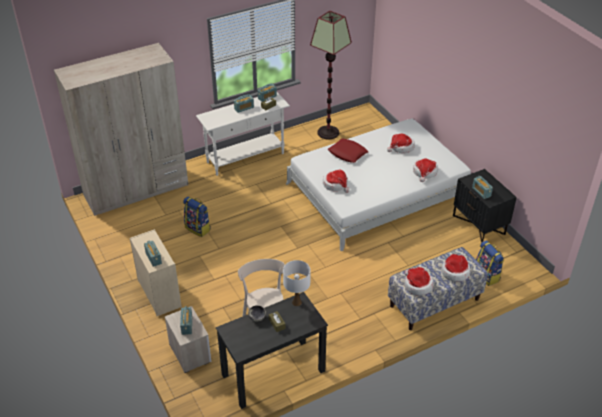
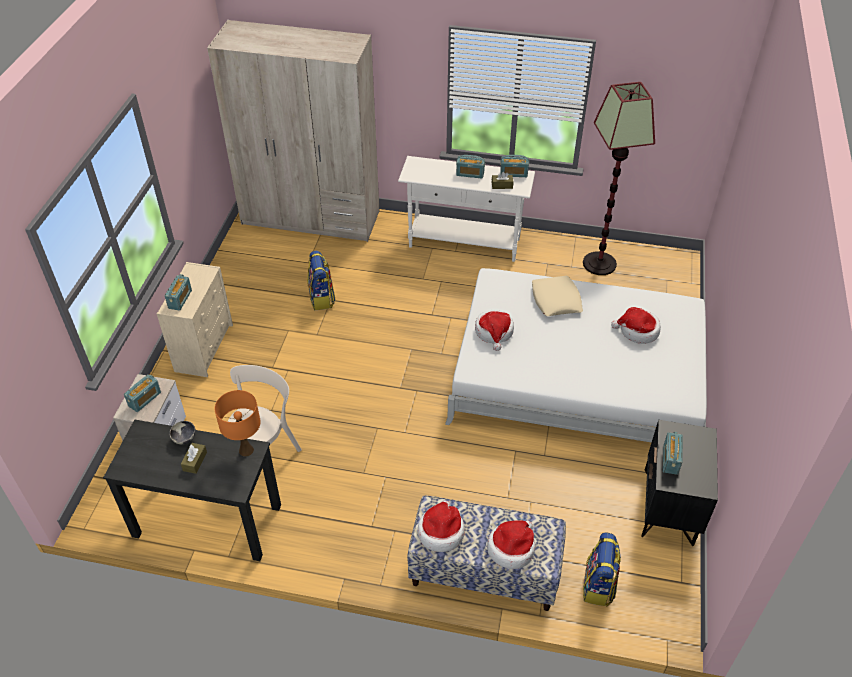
camera: 40 degrees right, 5 degrees up
white table lamp [283,260,311,306] -> orange table lamp [215,390,261,457]
red pillow [328,139,369,163] -> beige pillow [532,276,583,316]
hat [413,158,438,182] -> none

